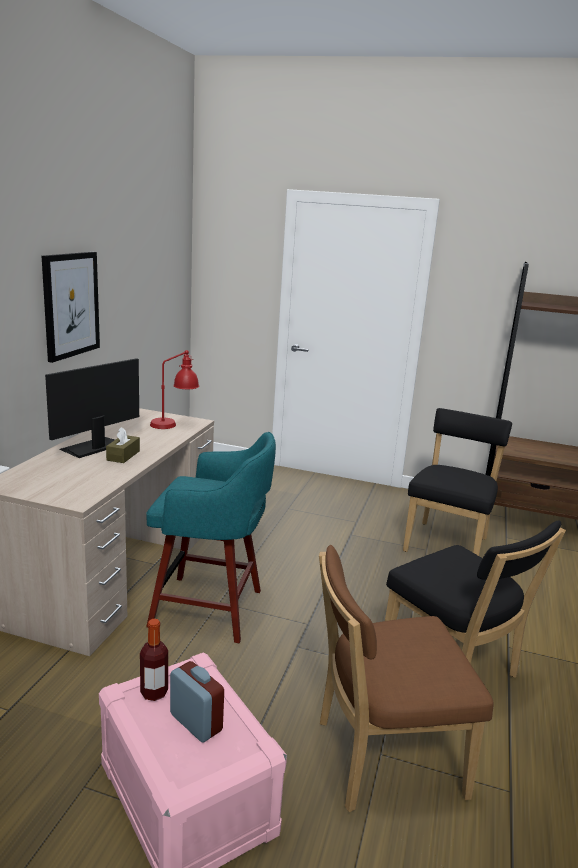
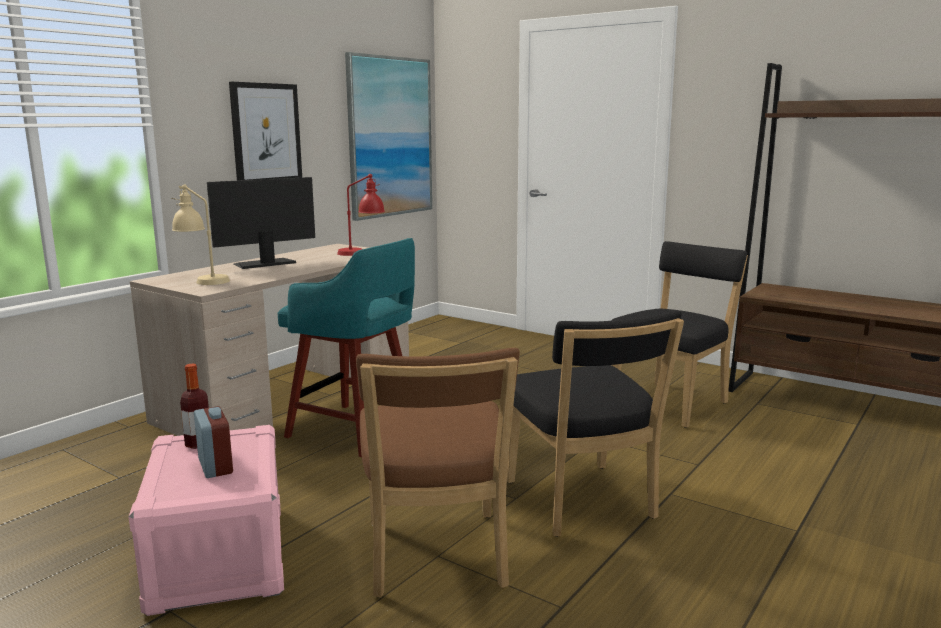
camera: 20 degrees right, 5 degrees down
brown tissue box [106,427,140,463] -> none
brown chair [319,545,493,812] -> brown chair turned 105 degrees counterclockwise [356,348,520,597]
none -> beige table lamp [171,184,230,285]
none -> picture [345,52,432,221]

